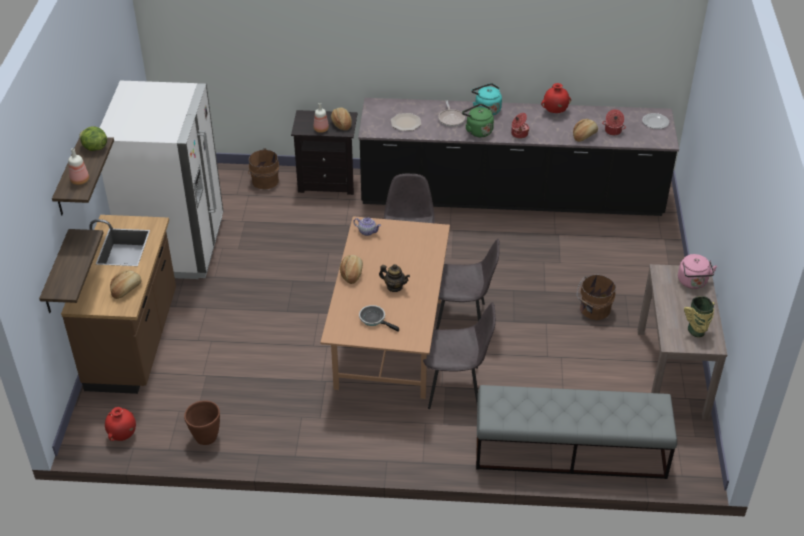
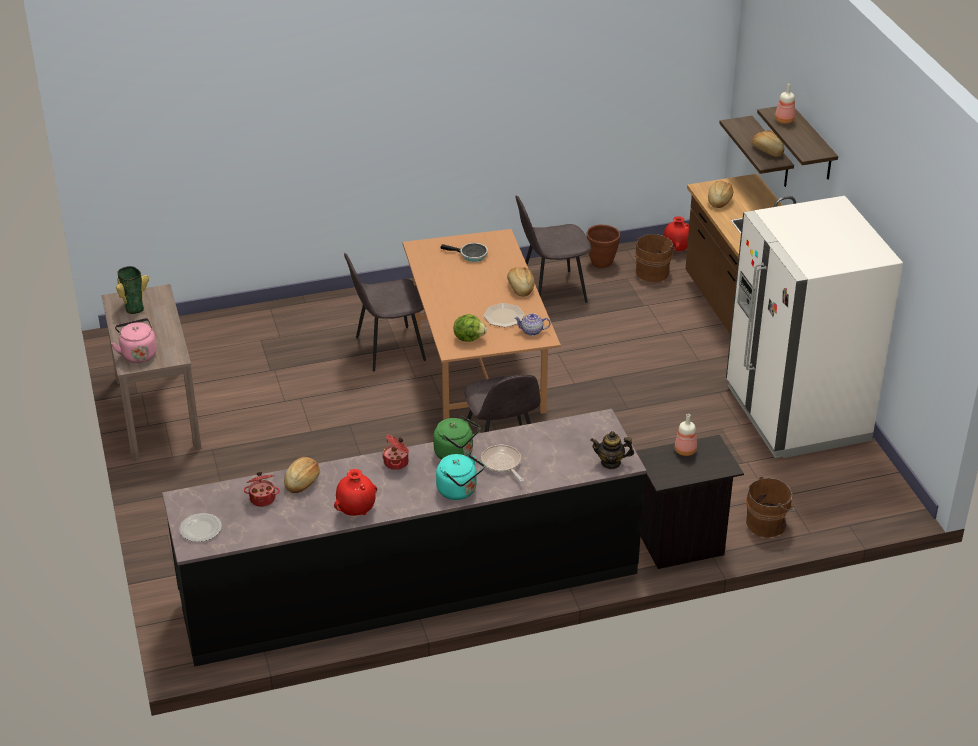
camera: 160 degrees right, 5 degrees down
lettuce [79,127,107,151] -> lettuce moved to [454,314,487,342]
bread [331,107,352,130] -> bread moved to [752,130,784,157]
teapot [379,264,410,292] -> teapot moved to [590,431,634,469]
plate [391,113,421,131] -> plate moved to [483,303,525,327]
grey chair [436,239,500,330] -> grey chair moved to [515,195,591,303]
grey bench [476,385,677,479] -> none
brown bucket [577,274,616,320] -> brown bucket moved to [635,234,676,282]

